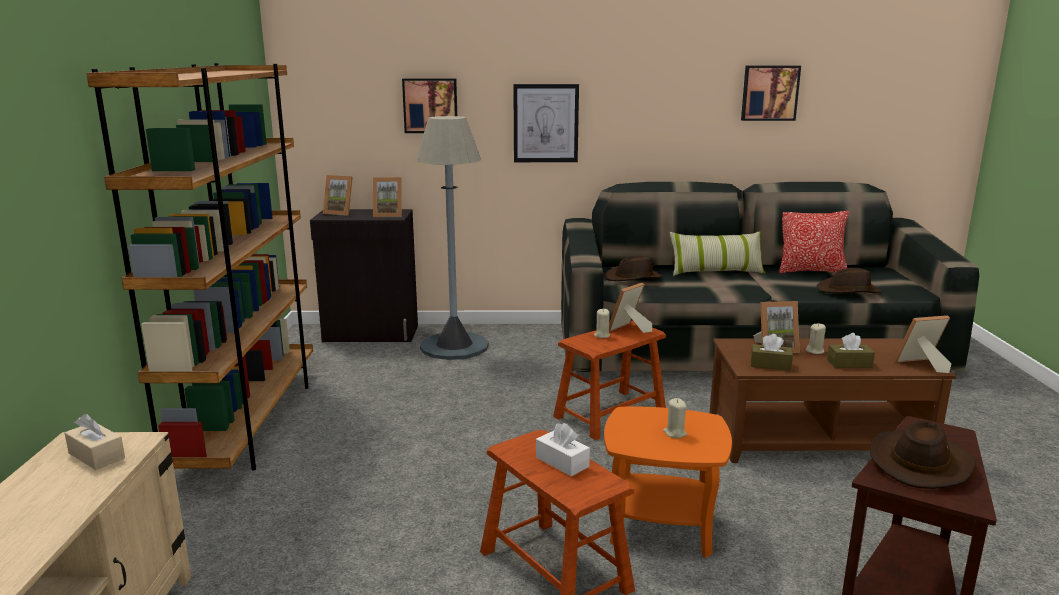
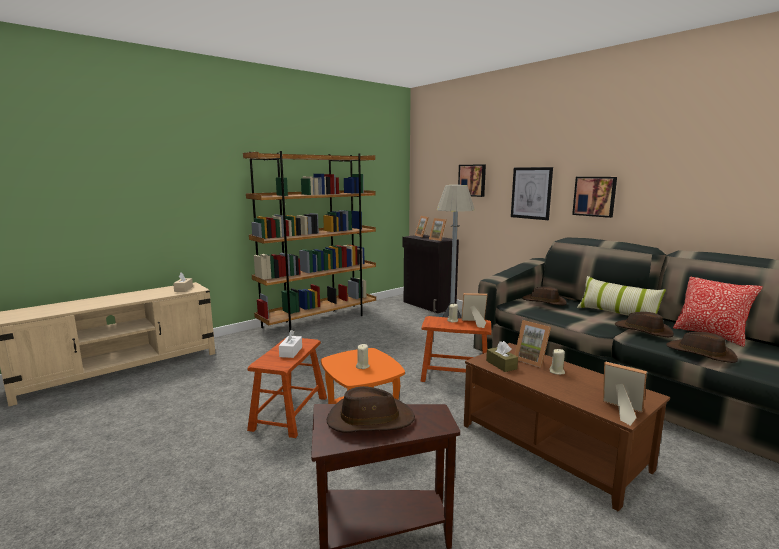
camera: 50 degrees right, 5 degrees down
picture [741,66,801,121] -> picture moved to [572,177,617,218]
brown tissue box [827,333,875,368] -> none
none -> brown hat [615,312,674,337]

